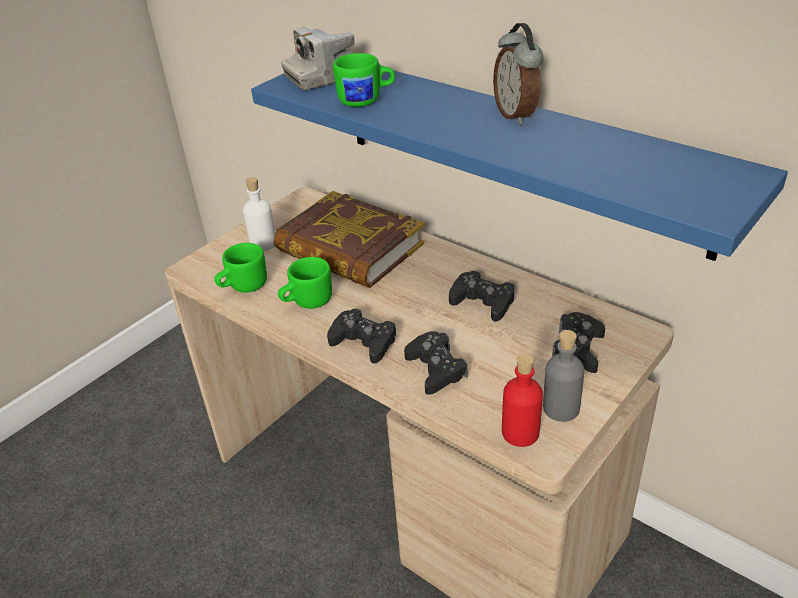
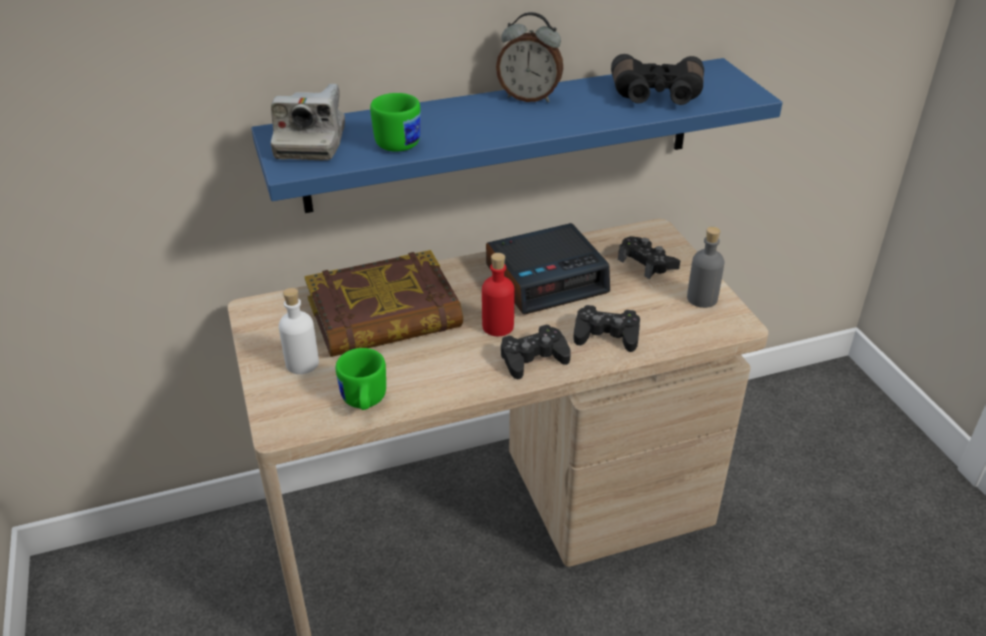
camera: 60 degrees left, 0 degrees up
green mug [278,257,332,309] -> none
black game controller [449,271,515,322] -> alarm clock [486,223,610,314]
red bottle [502,353,543,447] -> red bottle moved to [482,253,514,336]
none -> black binoculars [611,54,704,105]

